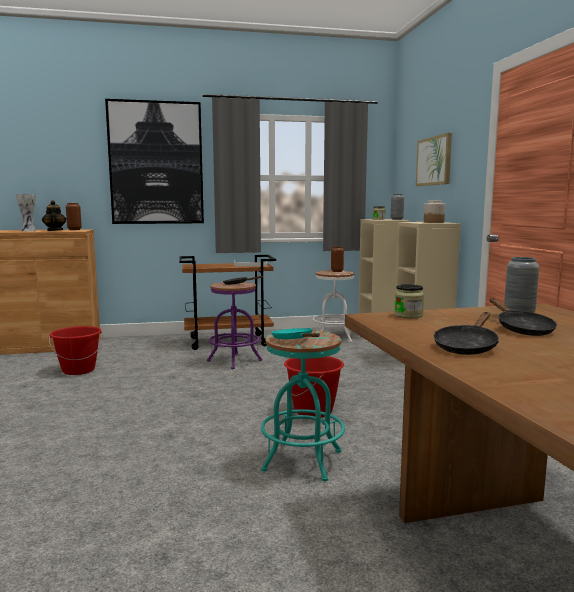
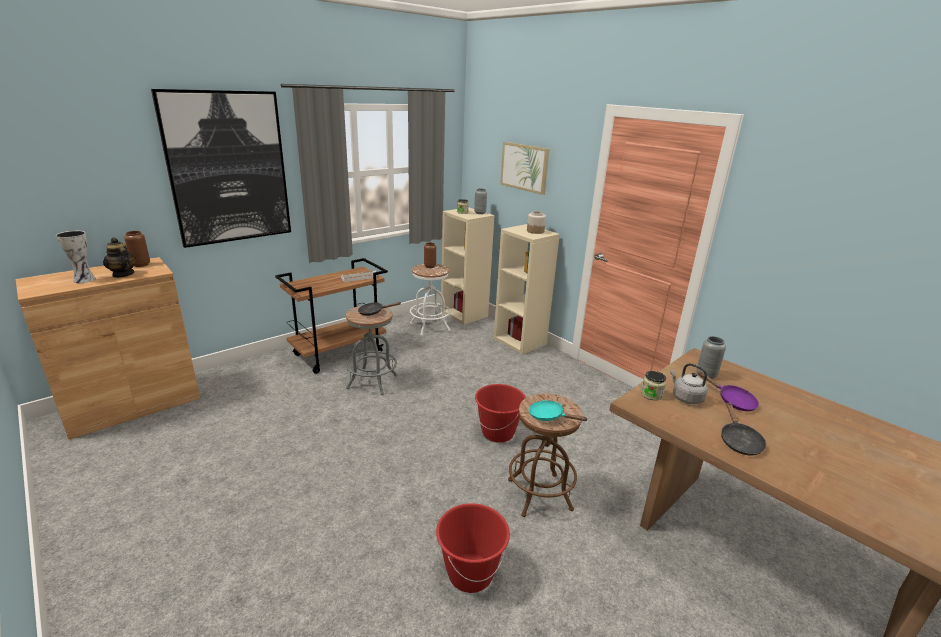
camera: 30 degrees left, 15 degrees up
red bucket [49,326,103,375] -> red bucket moved to [436,503,510,593]
purple stool [207,282,262,369] -> grey stool [346,305,398,395]
turquoise stool [261,330,345,482] -> brown stool [508,394,583,517]
black frying pan [490,298,557,336] -> purple frying pan [698,372,759,411]
none -> grey kettle [670,363,708,404]

